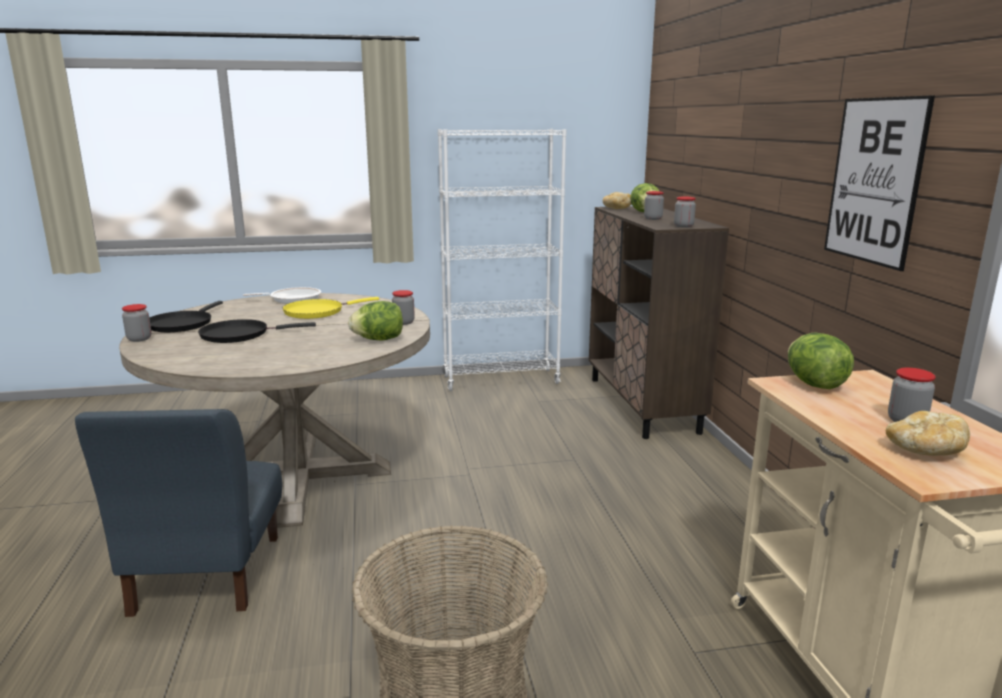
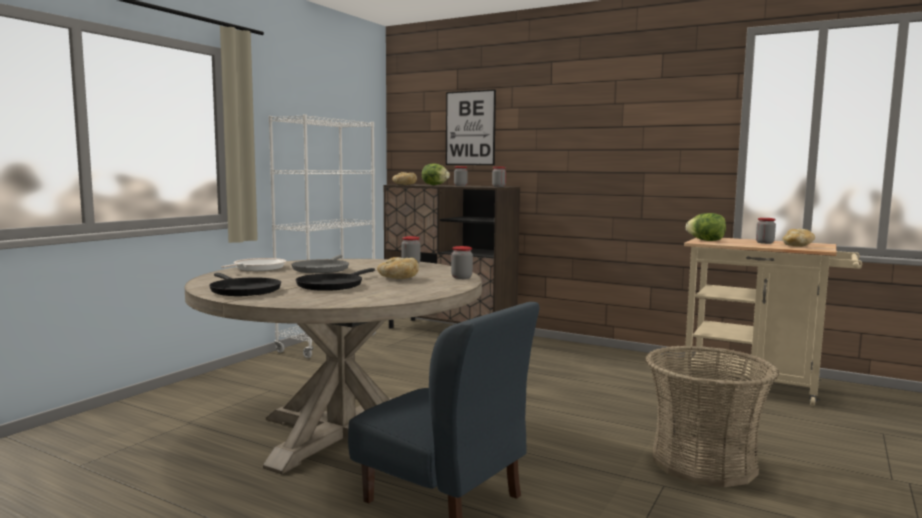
camera: 50 degrees left, 10 degrees down
jar [122,304,152,342] -> jar moved to [451,246,473,279]
yellow frying pan [283,297,379,319] -> grey frying pan [291,255,349,273]
lettuce [348,301,403,341] -> none
picture [824,95,935,271] -> picture moved to [446,89,496,165]
none -> bread [377,257,419,279]

